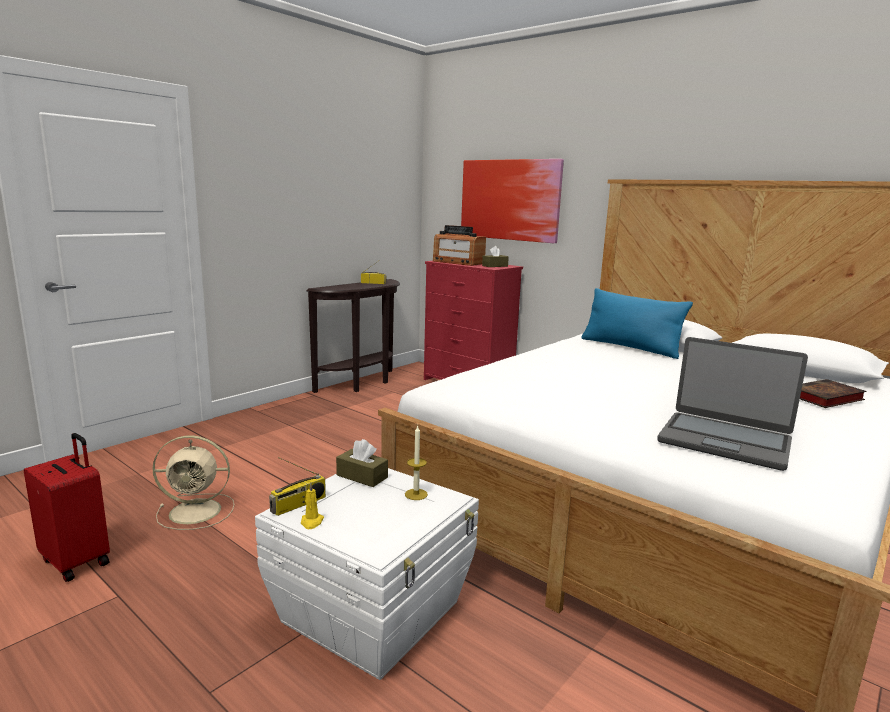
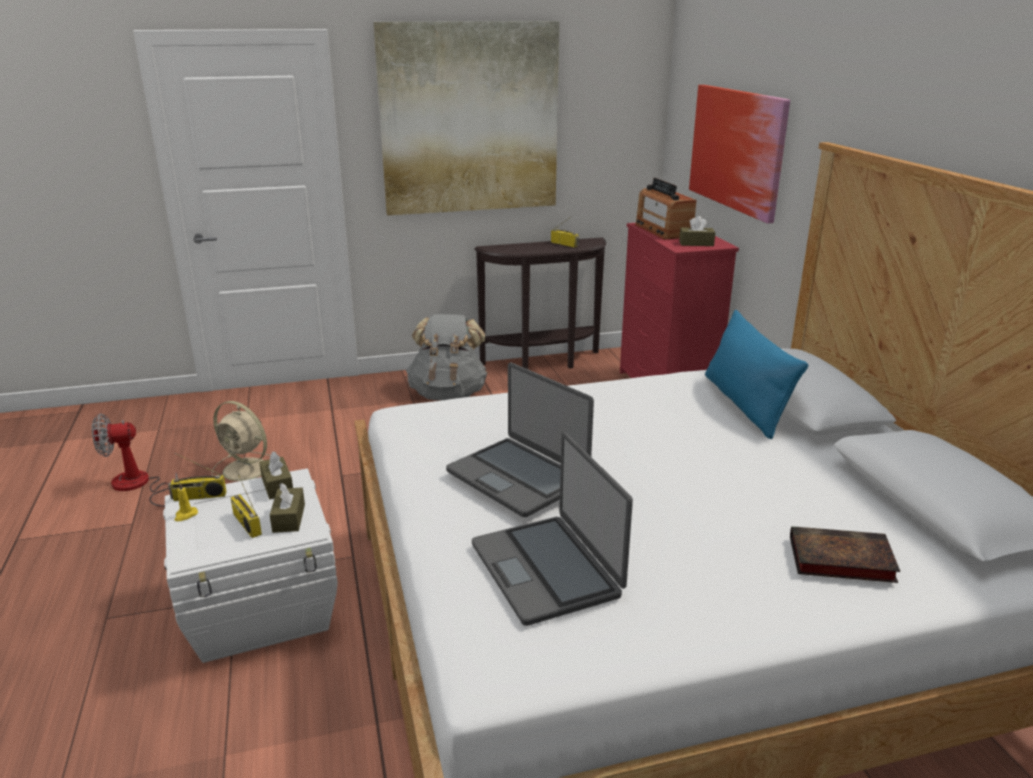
camera: 35 degrees right, 10 degrees up
red suitcase [24,433,110,582] -> fan [92,414,178,507]
candle [405,426,428,500] -> brown tissue box [270,483,305,533]
none -> radio [230,471,262,538]
none -> picture [373,21,559,216]
none -> grey backpack [406,314,488,401]
none -> laptop [446,363,594,518]

